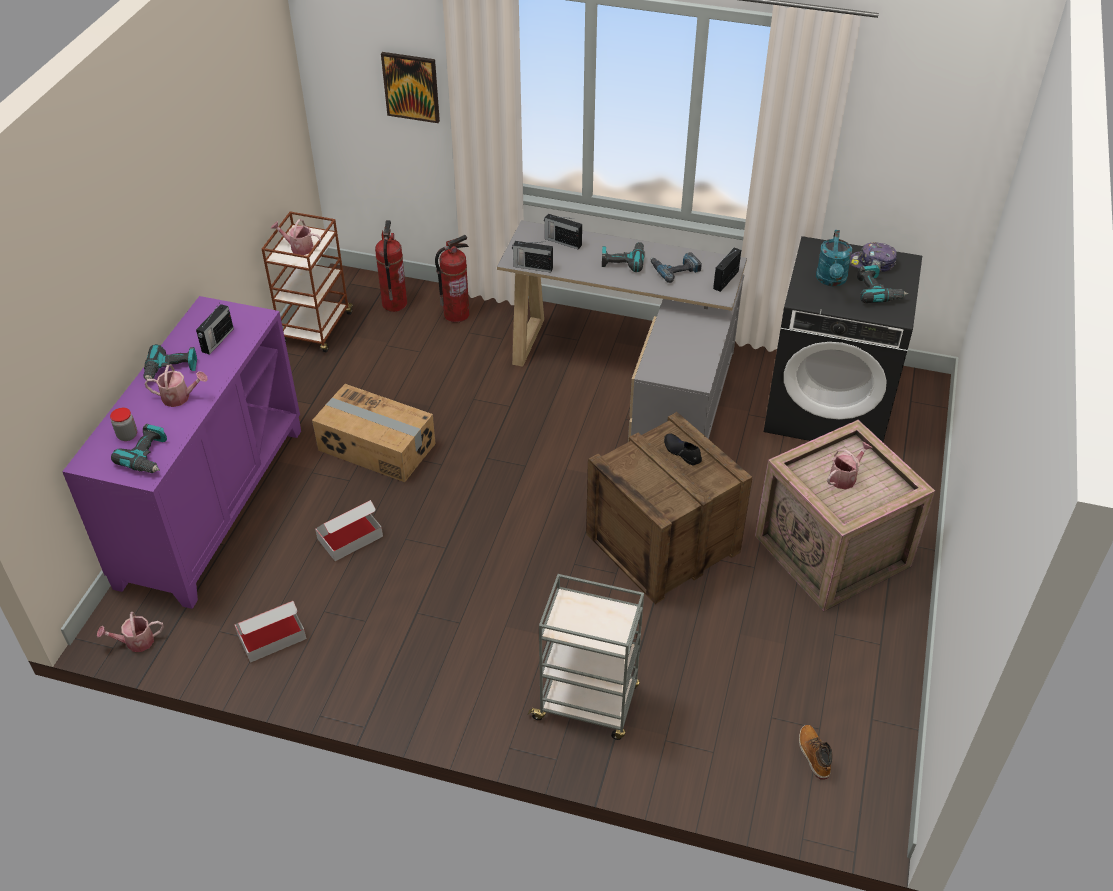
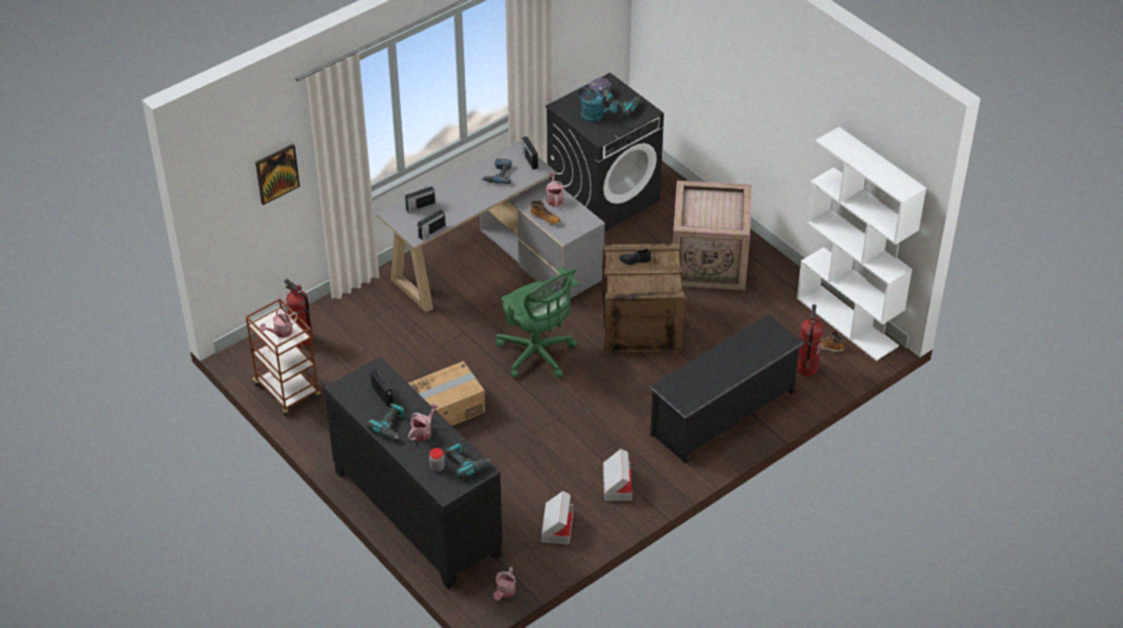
camera: 55 degrees left, 0 degrees up
purple cabinet [62,296,301,609] -> black cabinet [324,357,503,589]
cardboard box [315,500,383,561] -> cardboard box moved to [603,449,632,501]
fire extinguisher [435,235,469,322] -> fire extinguisher moved to [797,305,823,376]
grey cart [528,574,644,740] -> black shoe rack [648,314,805,463]
power drill [602,242,645,272] -> none
watering can [827,442,872,489] -> watering can moved to [545,173,564,206]
none -> green office chair [496,267,579,378]
none -> boot [530,200,561,225]
none -> white bookcase [797,127,926,361]

